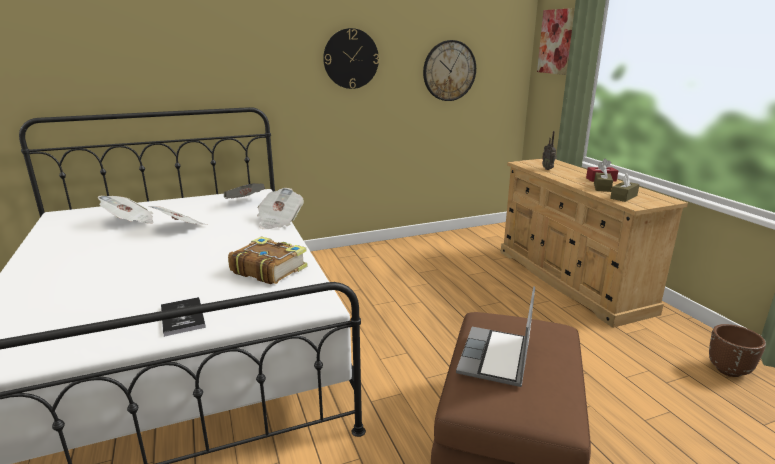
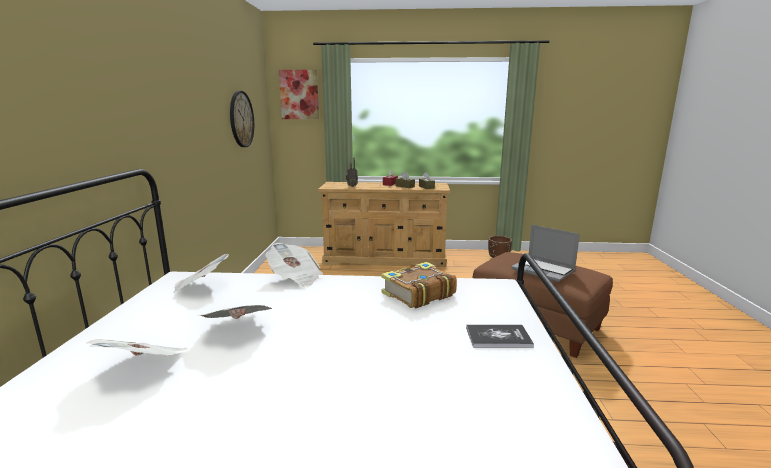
camera: 65 degrees left, 5 degrees down
wall clock [323,28,379,89] -> none

